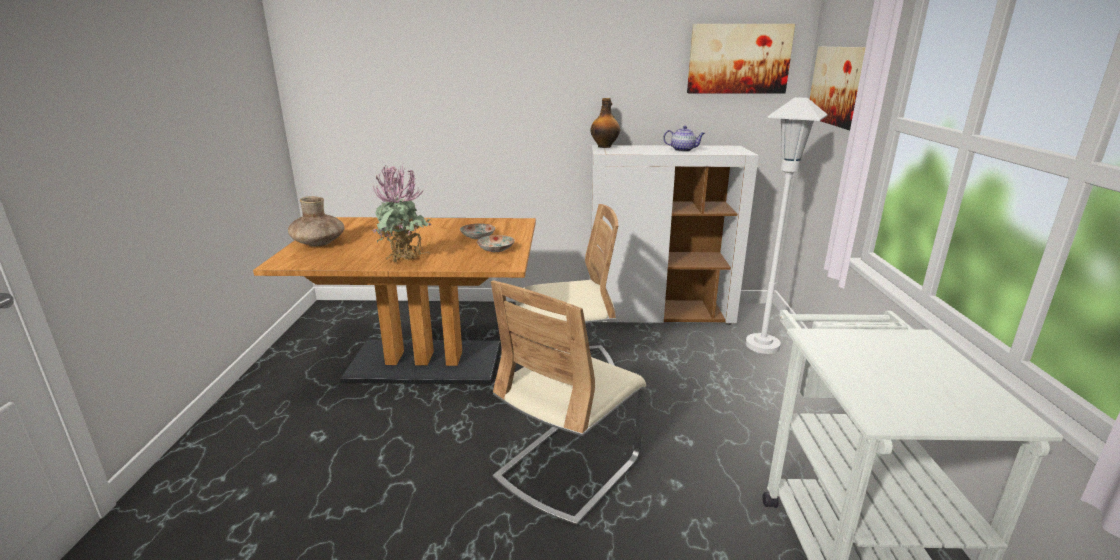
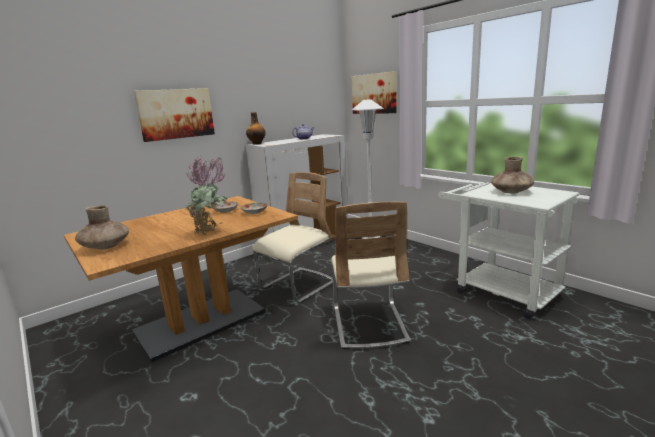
camera: 40 degrees left, 5 degrees down
picture [687,24,795,94] -> picture moved to [134,88,215,142]
none -> brown vase [491,157,534,194]

